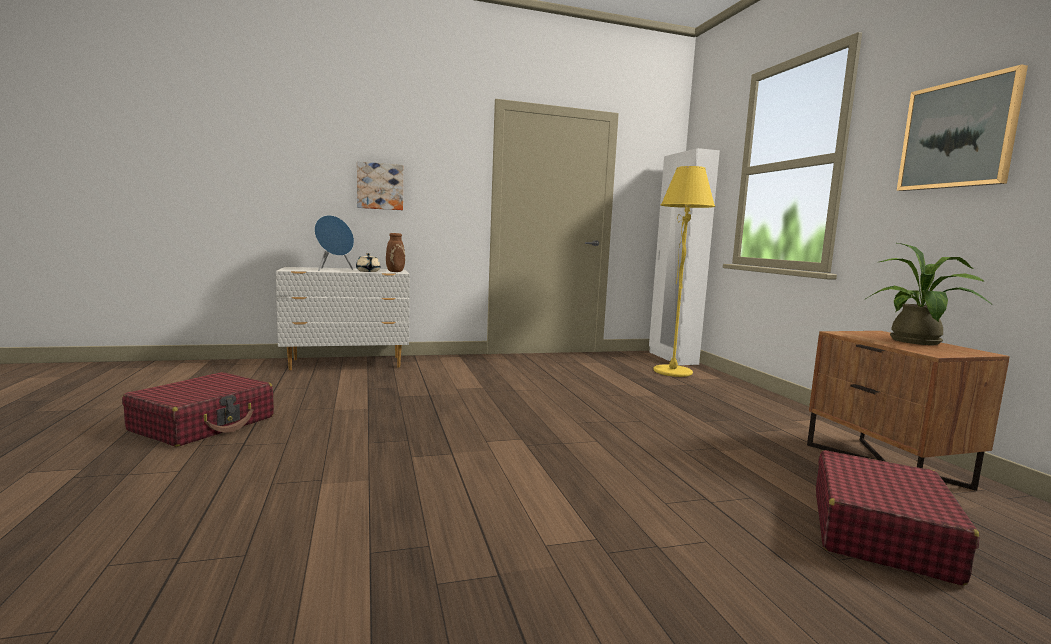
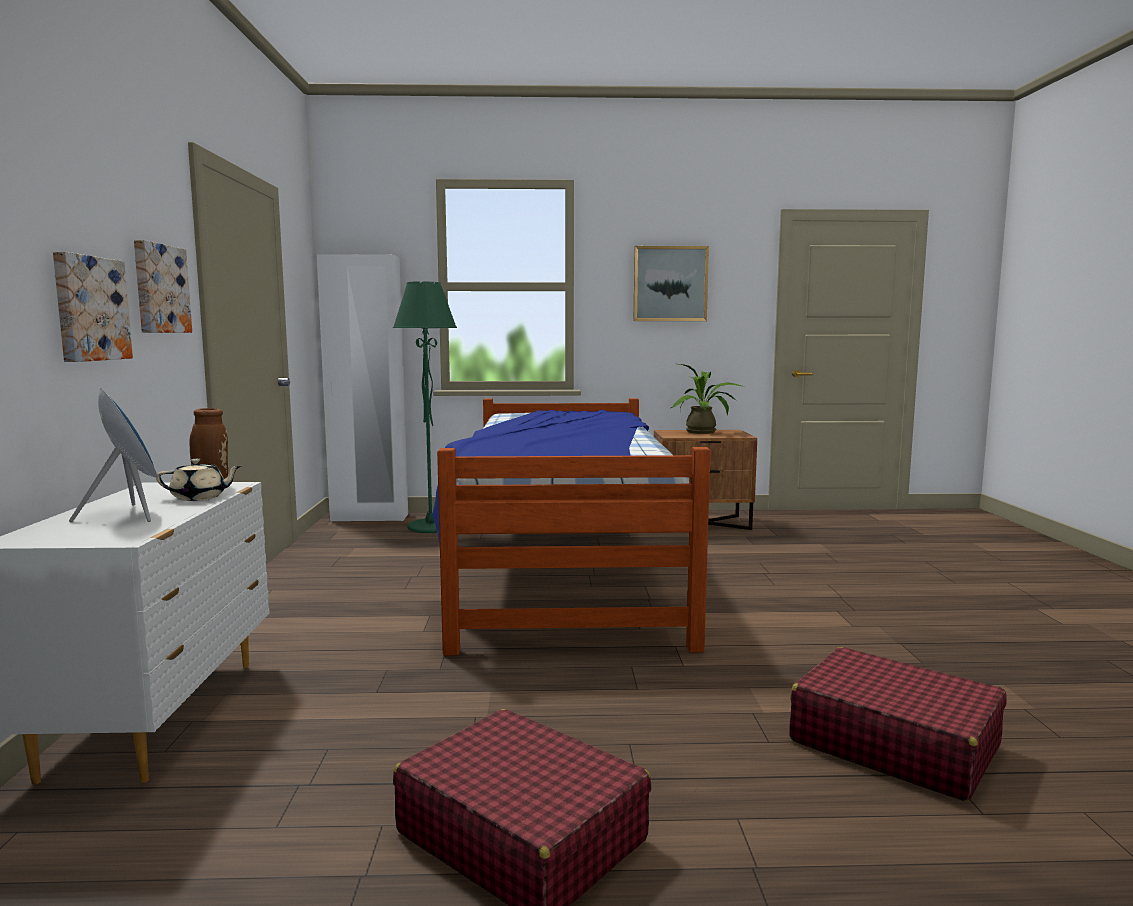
camera: 75 degrees left, 0 degrees up
yellow floor lamp [653,166,715,377] -> green floor lamp [393,281,457,533]
red suitcase [816,450,979,586] -> red suitcase moved to [789,647,1006,801]
none -> picture [134,240,192,333]
none -> bed [433,398,710,655]

